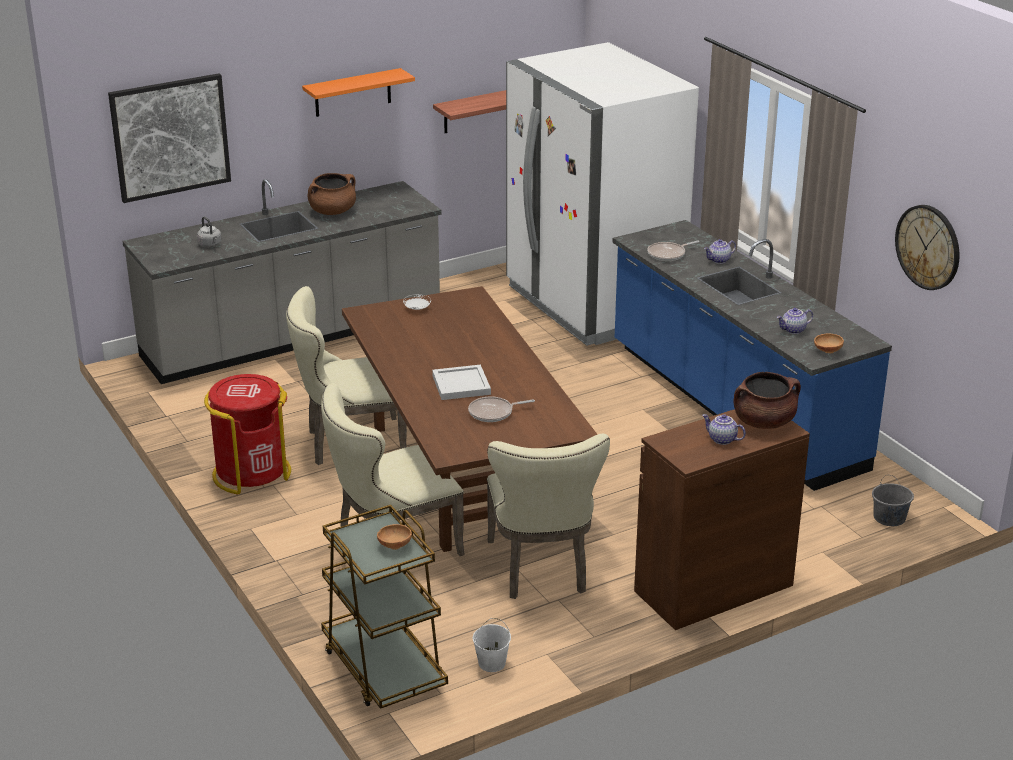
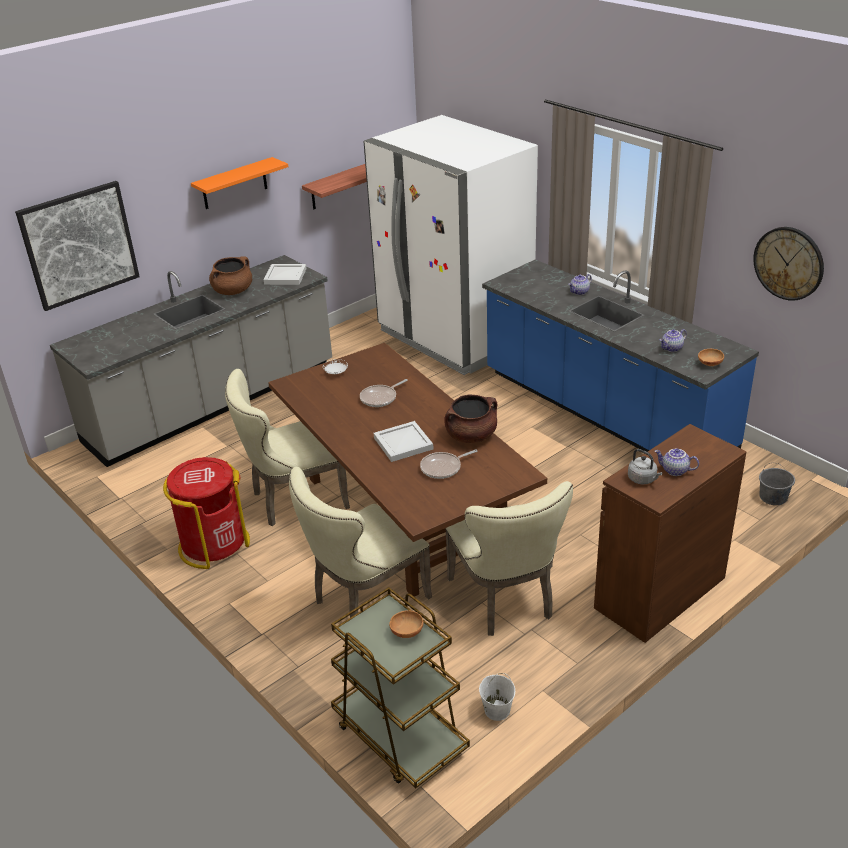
camera: 10 degrees left, 5 degrees up
grey kettle [197,217,221,247] -> grey kettle moved to [628,449,662,484]
frying pan [647,240,699,261] -> frying pan moved to [360,379,408,407]
brown cooking pot [733,372,801,429] -> brown cooking pot moved to [444,395,498,443]
none -> white tray [264,264,306,285]

